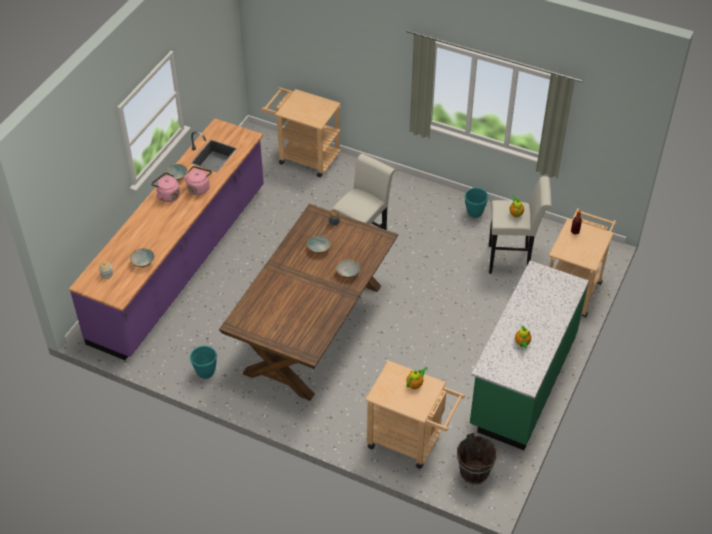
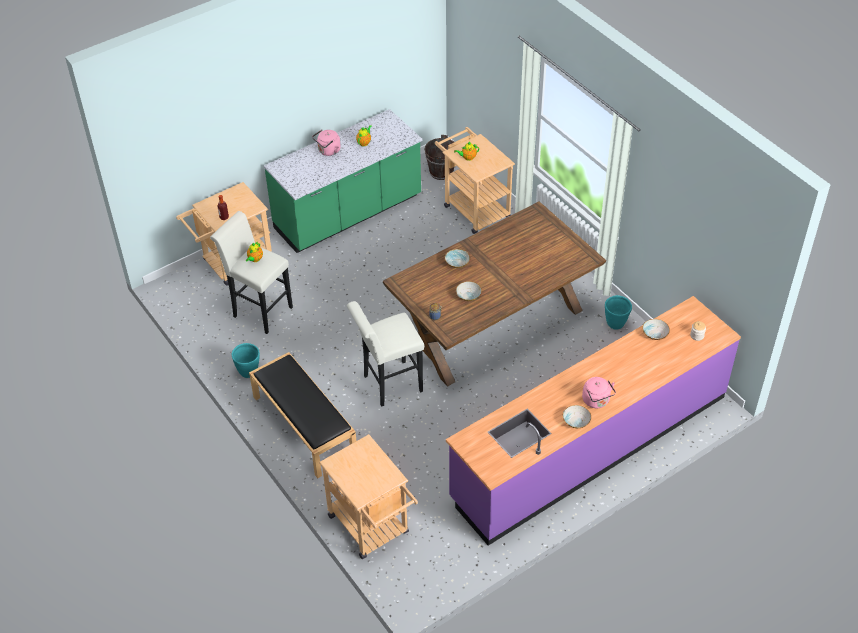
camera: 150 degrees left, 0 degrees up
pink kettle [182,166,212,195] -> pink kettle moved to [312,129,341,156]
none -> black bench [249,352,356,478]

